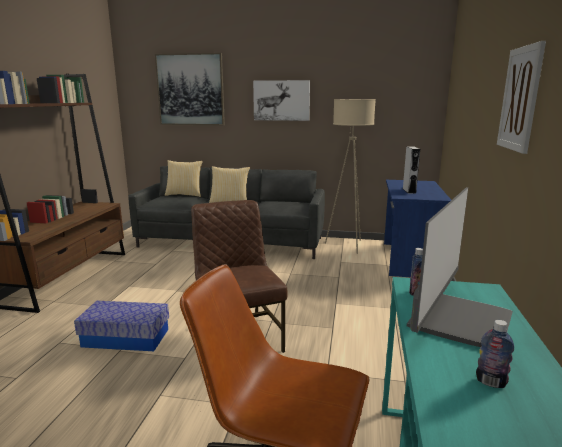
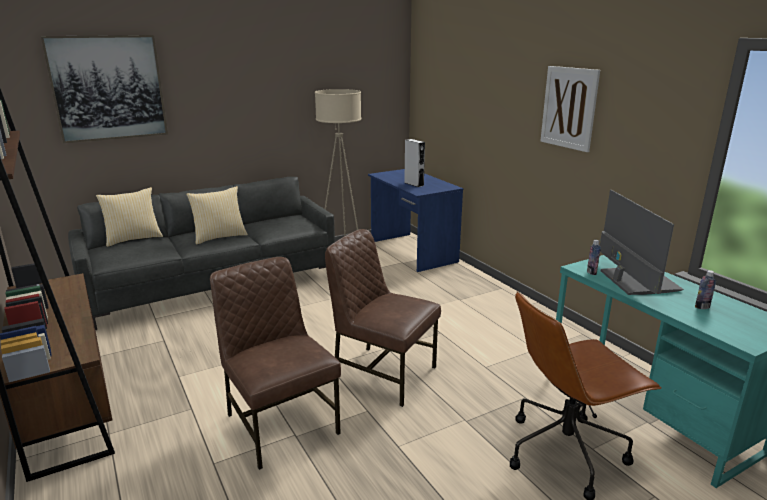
camera: 40 degrees left, 5 degrees up
storage box [74,301,169,351] -> brown chair [210,257,341,470]
picture [253,80,310,121] -> none

